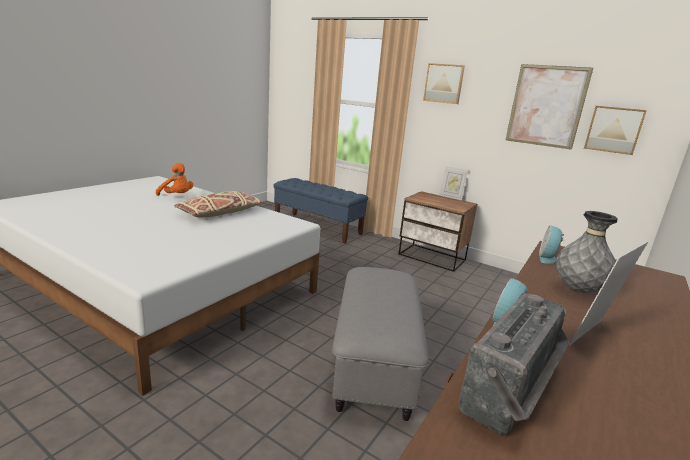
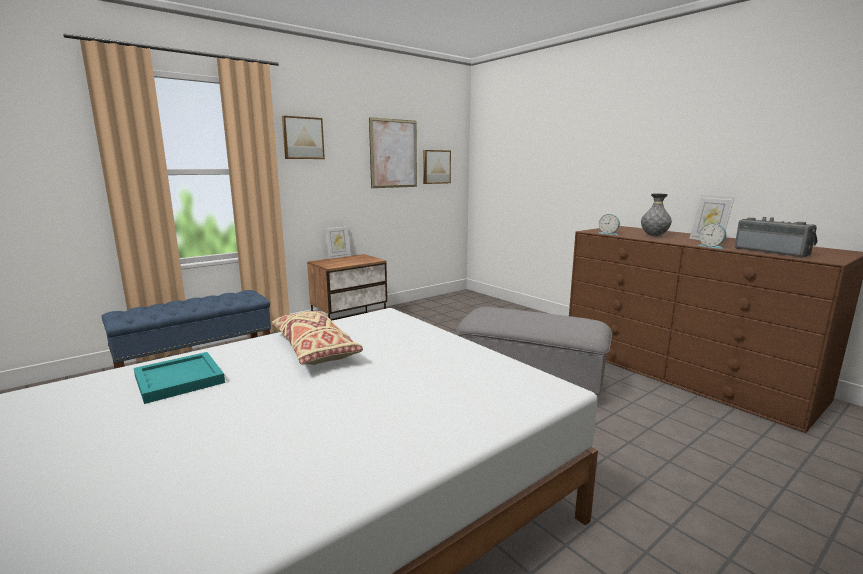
camera: 70 degrees left, 5 degrees down
orange plush toy [156,163,193,196] -> turquoise tray [134,352,225,404]

